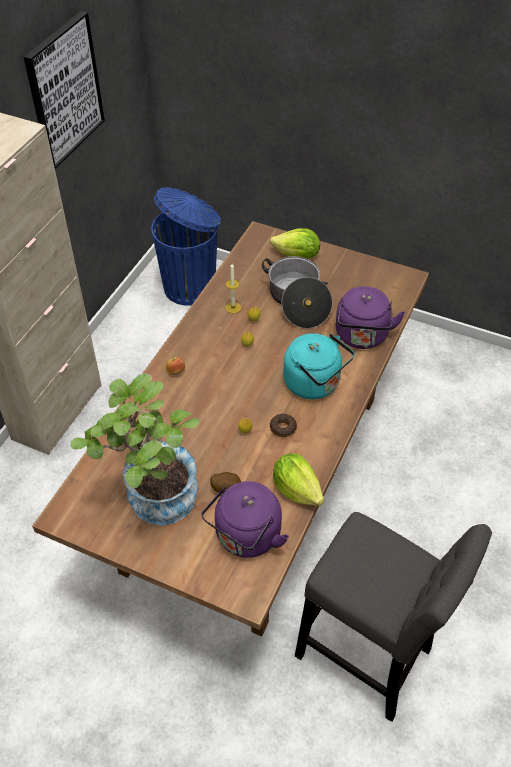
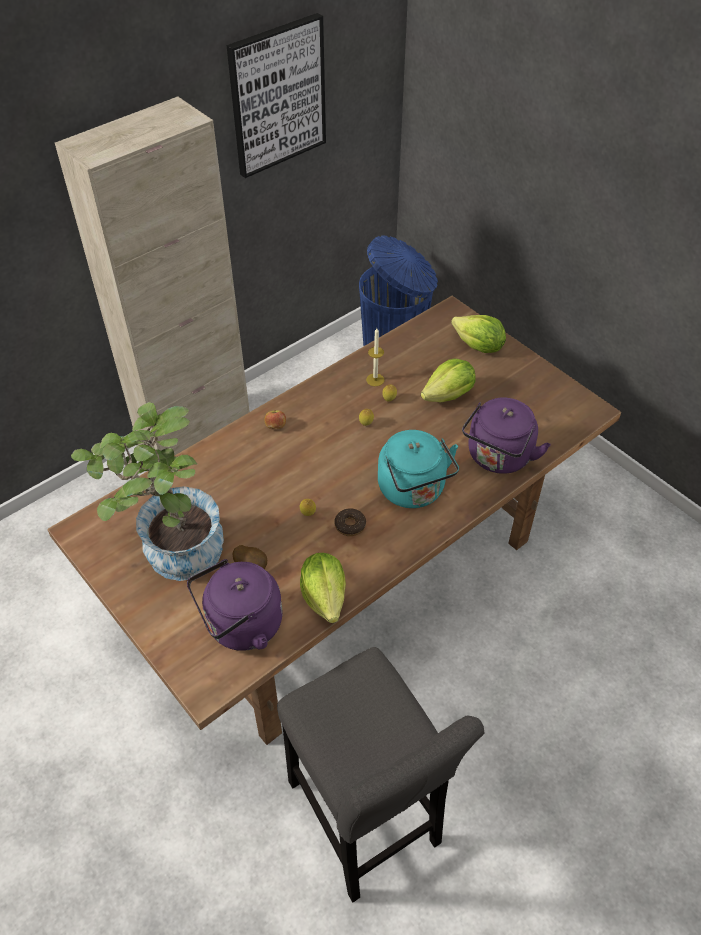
camera: 25 degrees right, 0 degrees up
cooking pot [262,256,333,329] -> lettuce [421,359,476,403]

